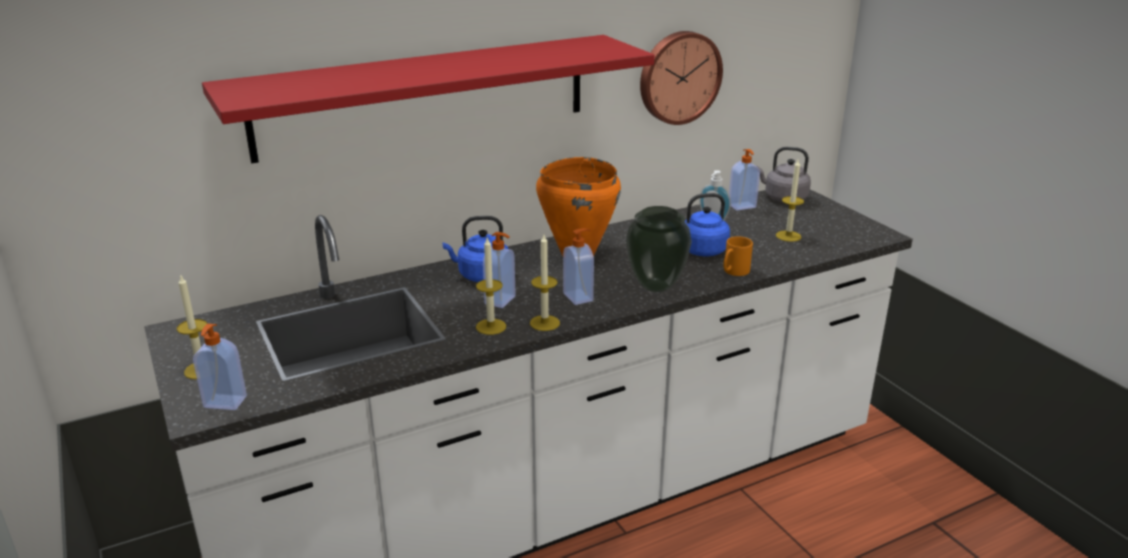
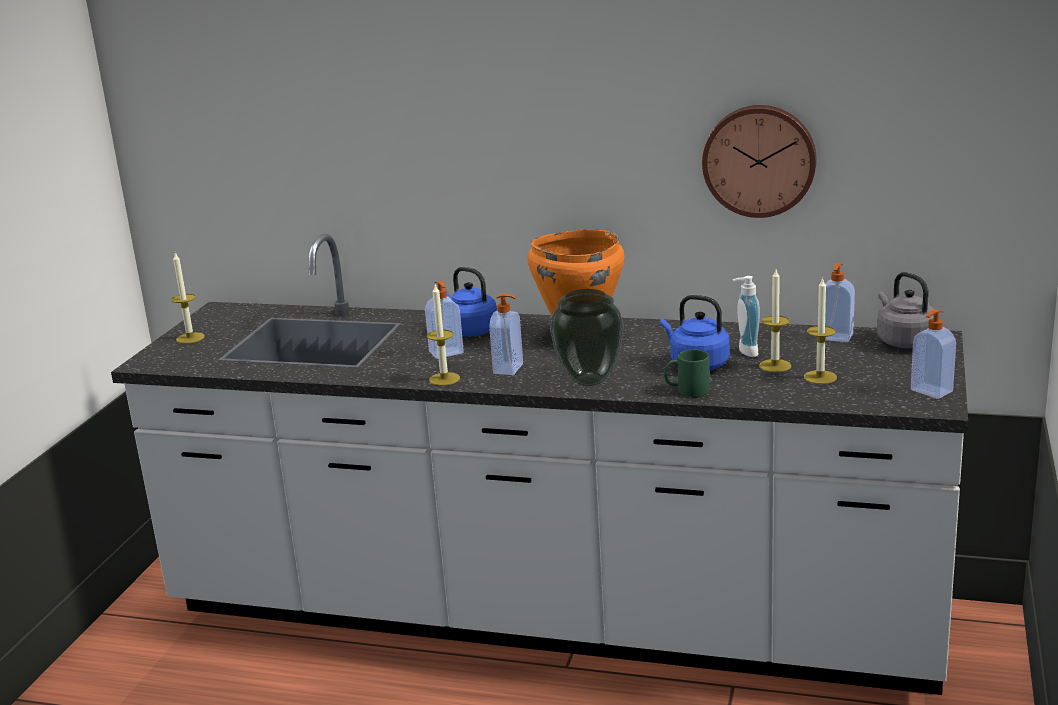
camera: 45 degrees right, 5 degrees down
soap dispenser [193,324,247,410] -> soap dispenser moved to [911,309,956,399]
red shelf [202,35,654,163] -> none
candle [476,238,506,335] -> candle moved to [759,270,791,373]
orange mug [723,236,753,276] -> green mug [664,350,710,397]

